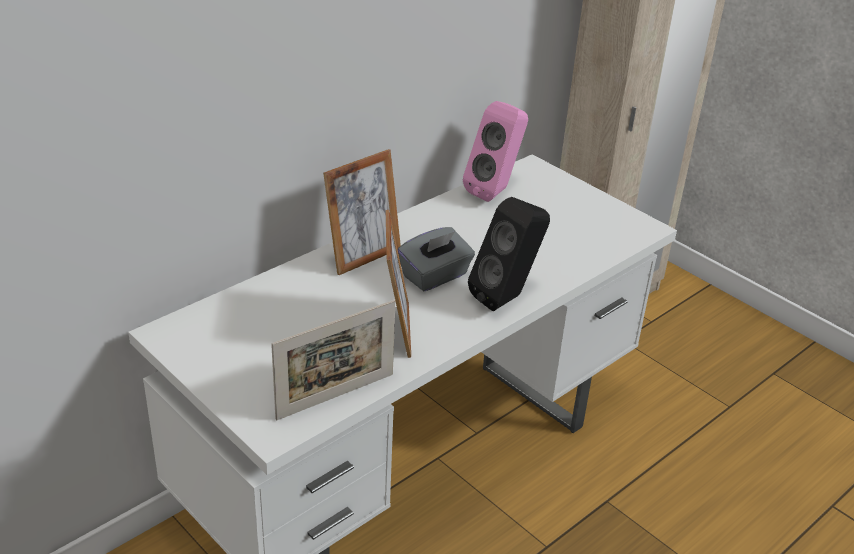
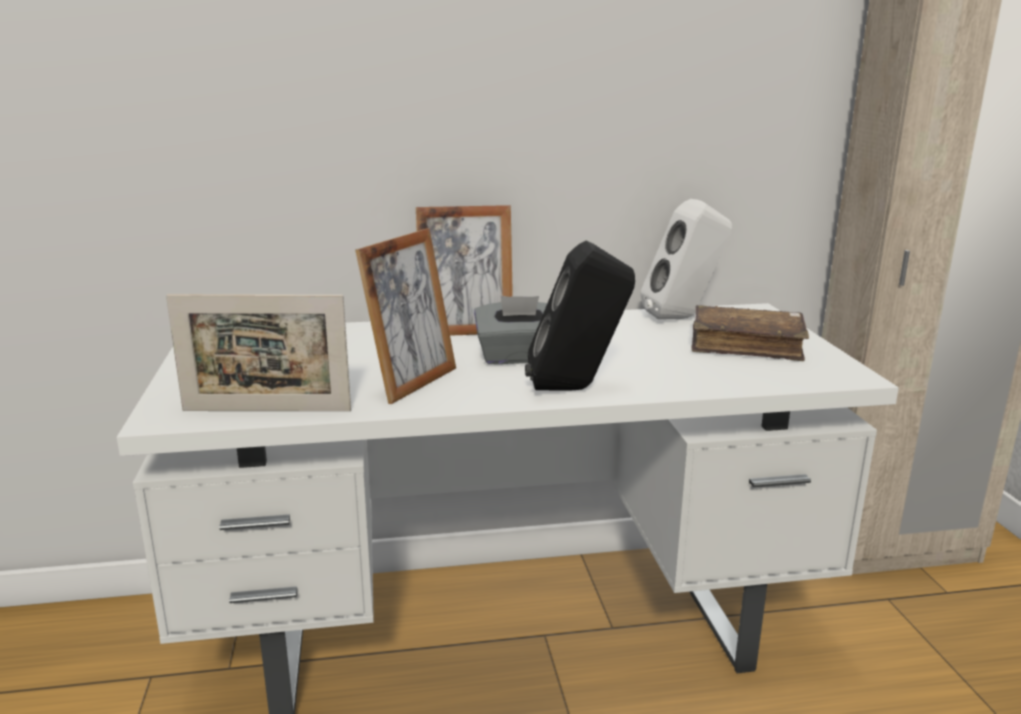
camera: 35 degrees right, 15 degrees down
pink speaker [463,101,528,202] -> white speaker [640,199,732,319]
none -> brown book [691,305,809,361]

